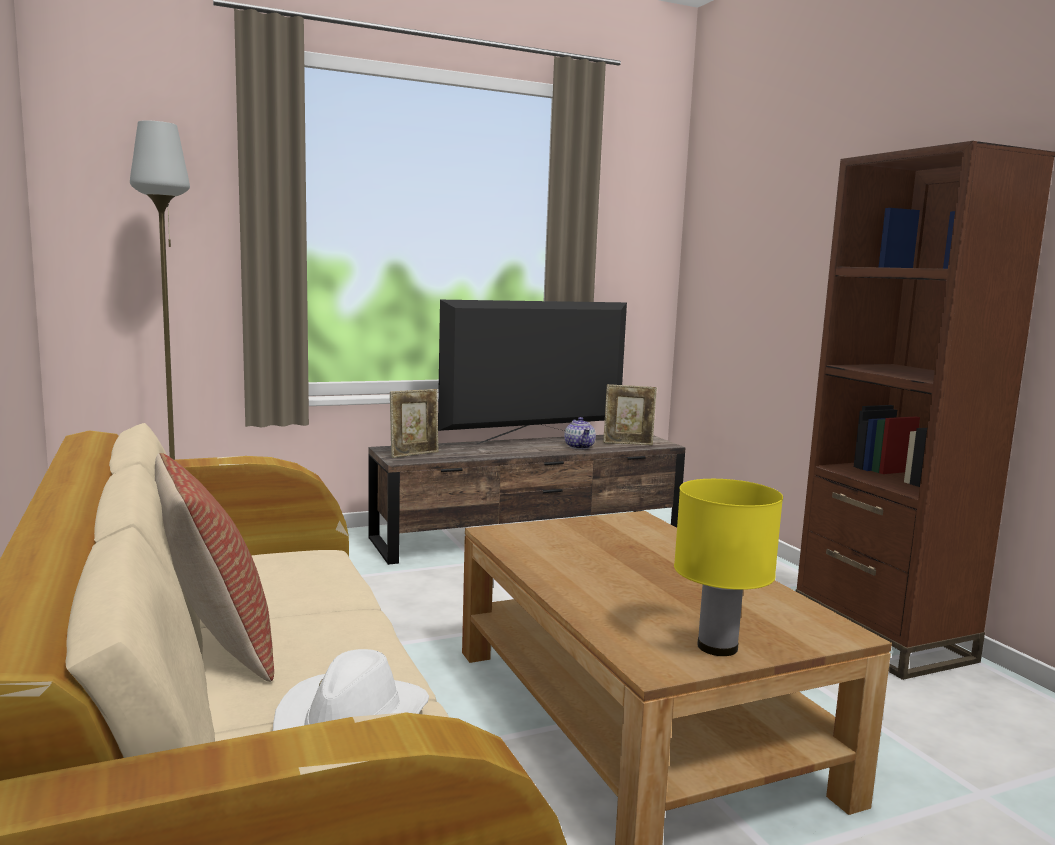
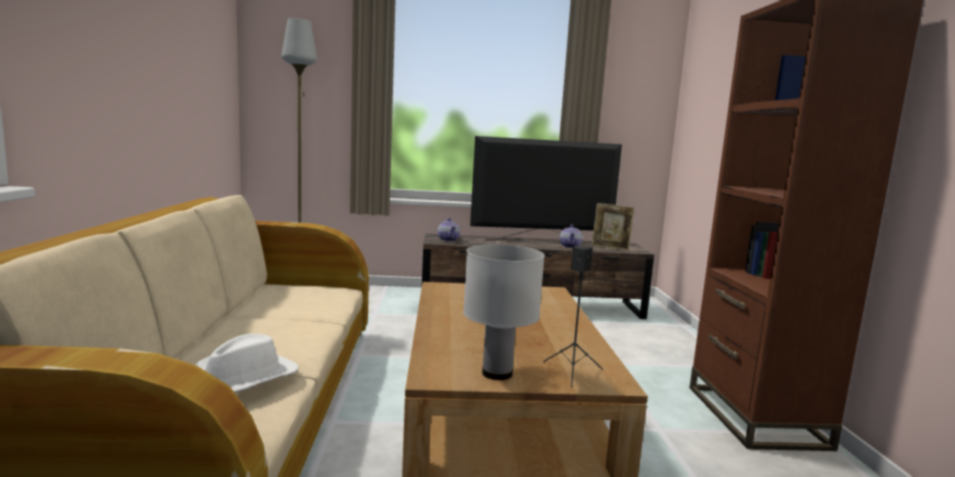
camera: 20 degrees right, 0 degrees up
pillow [155,453,274,682] -> none
picture frame [390,389,438,458] -> teapot [437,218,460,242]
yellow table lamp [674,479,783,656] -> white table lamp [463,244,545,380]
none -> black speaker [543,245,603,387]

